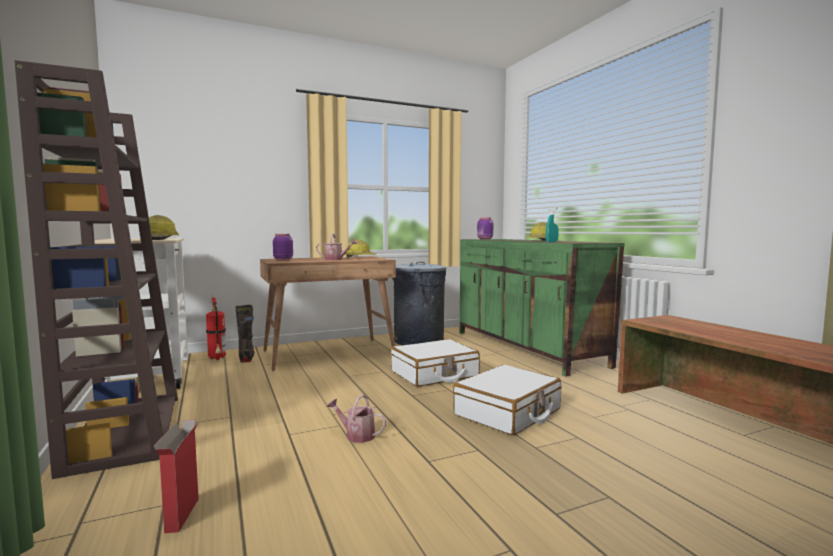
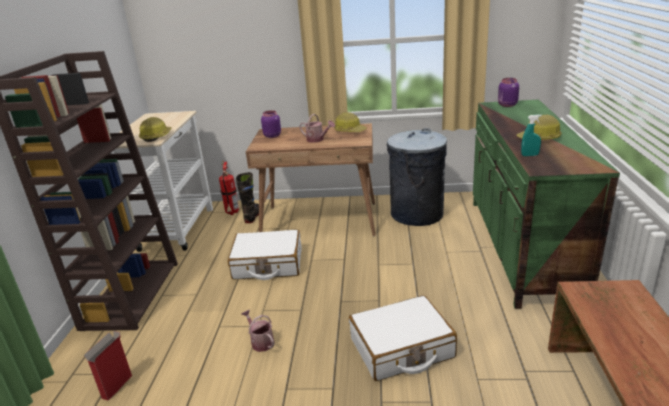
camera: 30 degrees right, 20 degrees up
white suitcase [391,339,480,387] -> white suitcase moved to [228,230,302,280]

